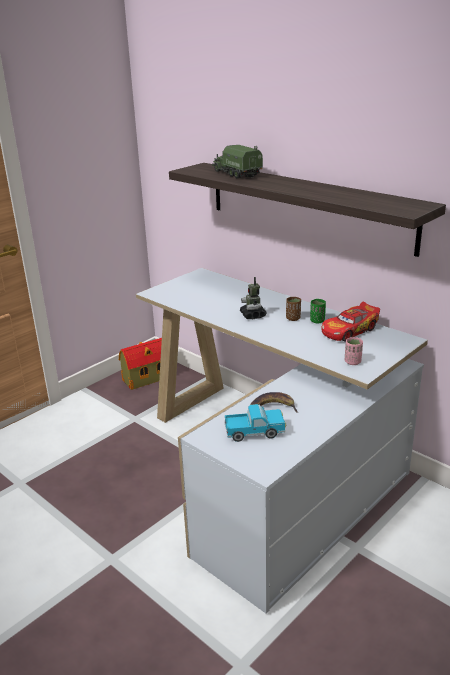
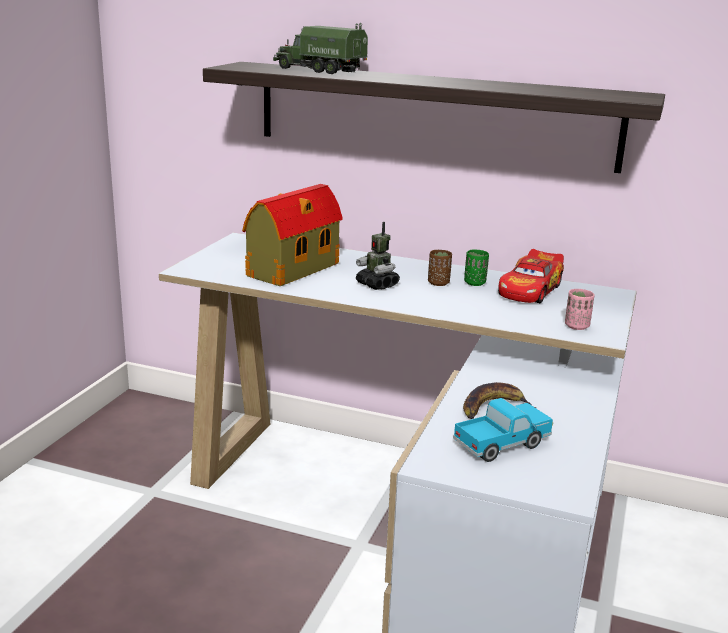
camera: 25 degrees left, 5 degrees down
toy house [119,338,162,390] -> toy house moved to [242,184,343,286]

